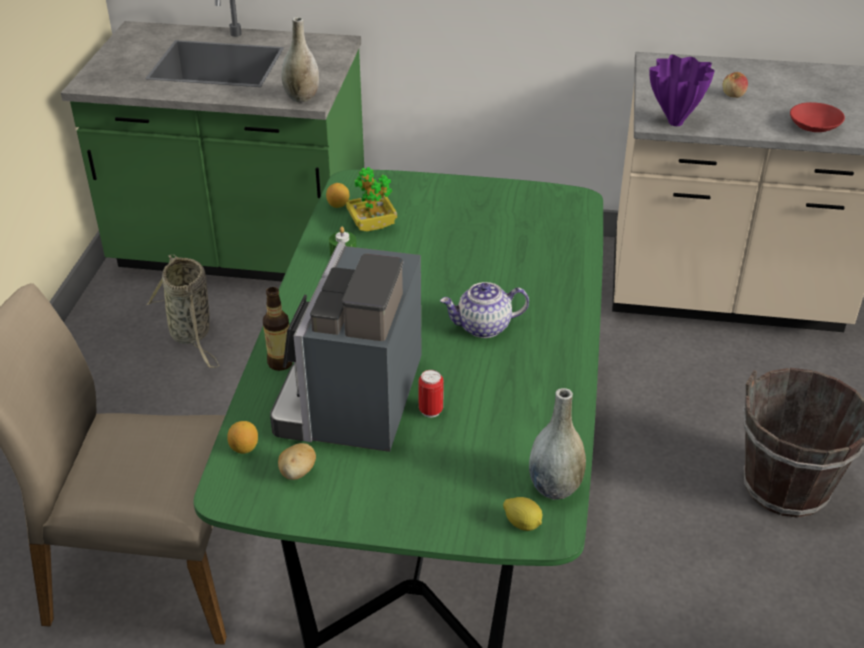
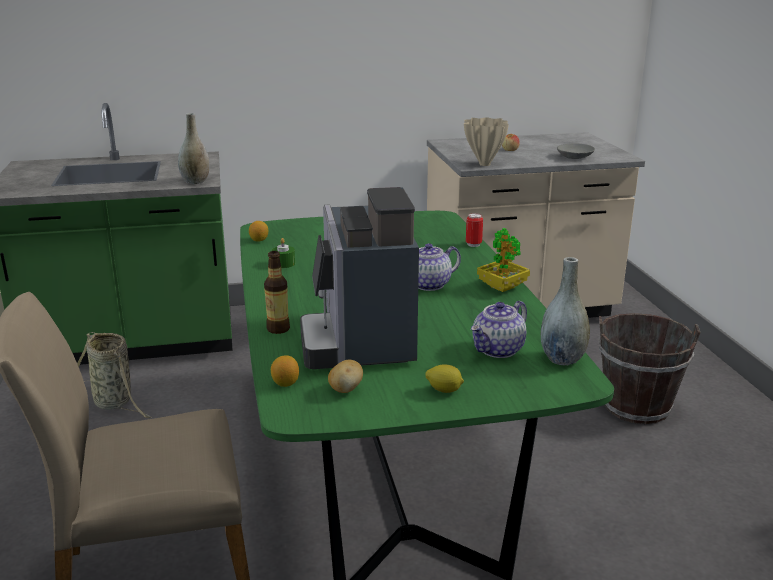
camera: 20 degrees left, 15 degrees down
potted plant [346,167,397,232] -> potted plant moved to [477,228,530,292]
can [418,370,444,417] -> can moved to [466,213,483,247]
lemon [503,497,542,531] -> lemon moved to [426,364,464,393]
purple vase [649,55,715,126] -> beige vase [464,117,509,166]
red bowl [790,102,845,132] -> grey bowl [557,144,595,159]
none -> teapot [471,301,527,358]

